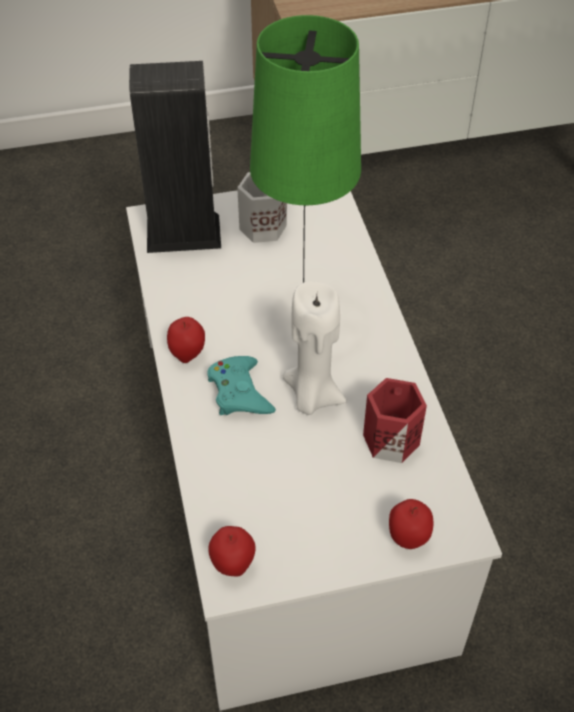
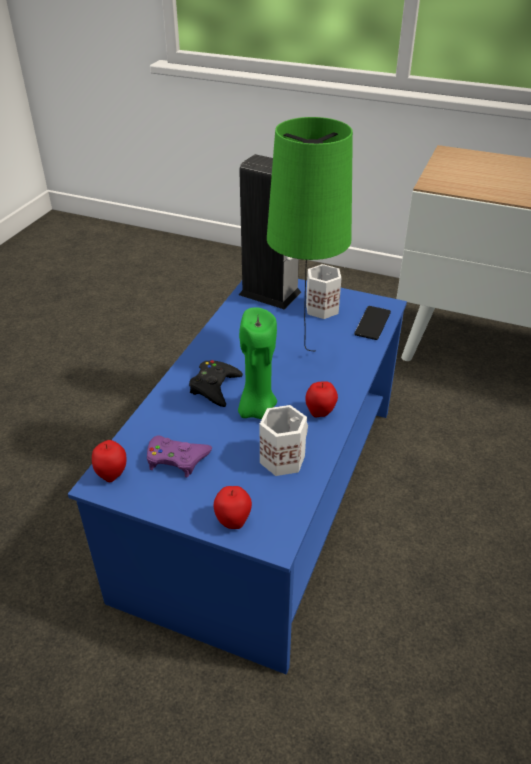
camera: 35 degrees right, 10 degrees down
white coffee table [126,190,502,711] -> blue coffee table [68,279,407,675]
apple [167,317,205,363] -> apple moved to [306,381,338,417]
turquoise game controller [207,356,276,415] -> black game controller [189,360,243,407]
white candle [283,281,347,415] -> green candle [238,307,277,419]
red mug [363,378,427,463] -> white mug [260,405,308,476]
none -> purple game controller [147,435,212,477]
none -> phone [354,306,391,340]

